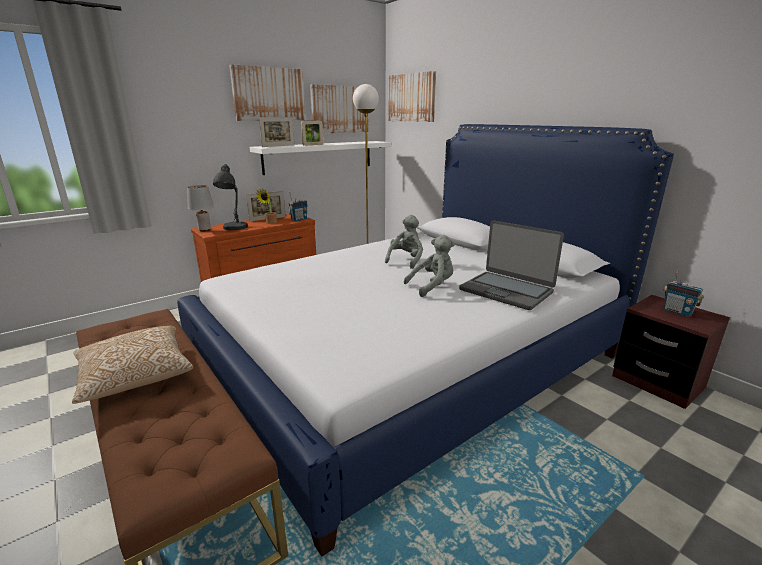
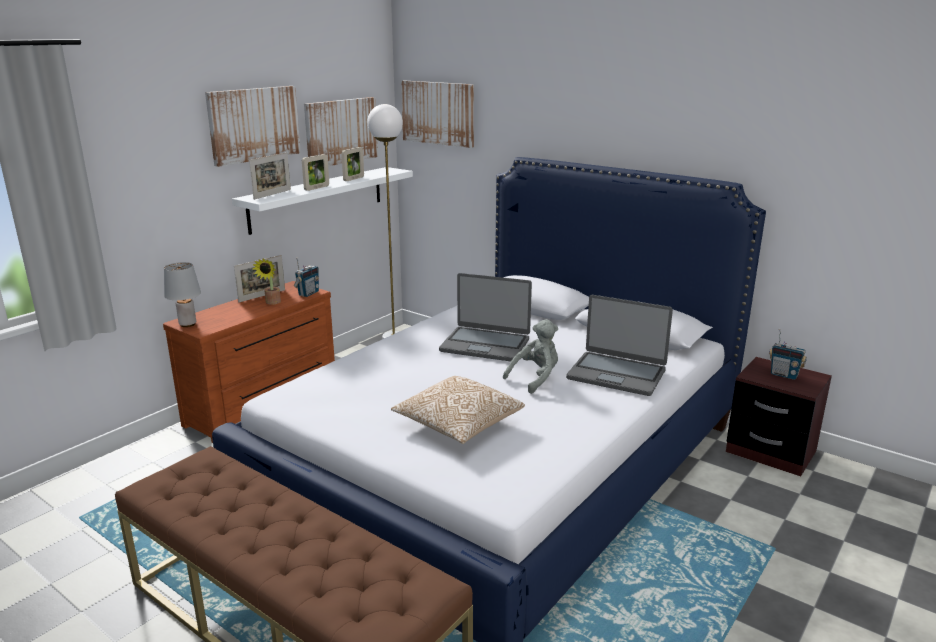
camera: 15 degrees left, 0 degrees up
pillow [72,326,193,404] -> pillow moved to [391,376,525,444]
grey table lamp [213,164,248,230] -> none
grey plush toy [385,215,423,269] -> laptop [439,273,532,362]
none -> picture frame [341,147,364,181]

